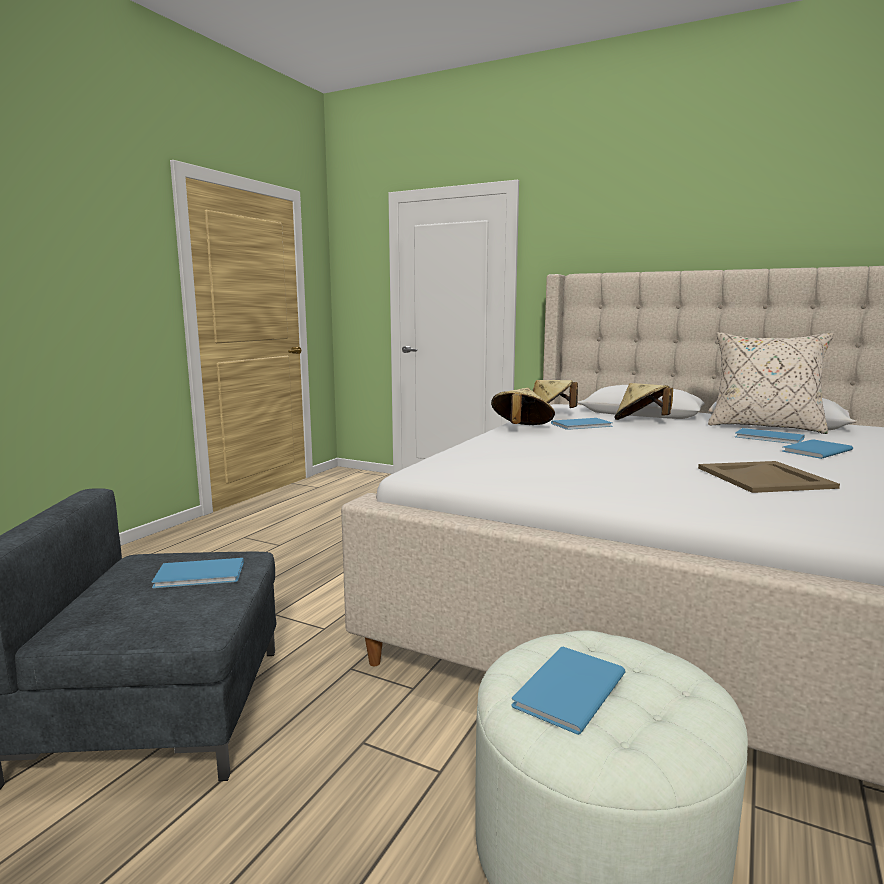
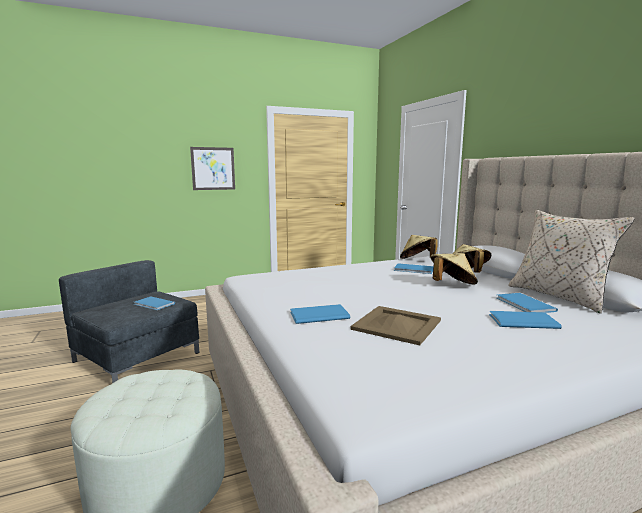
camera: 40 degrees right, 0 degrees up
beige hat [491,388,555,425] -> beige hat moved to [430,253,478,285]
blue book [511,647,625,735] -> blue book moved to [290,304,350,324]
none -> picture [190,147,235,190]

